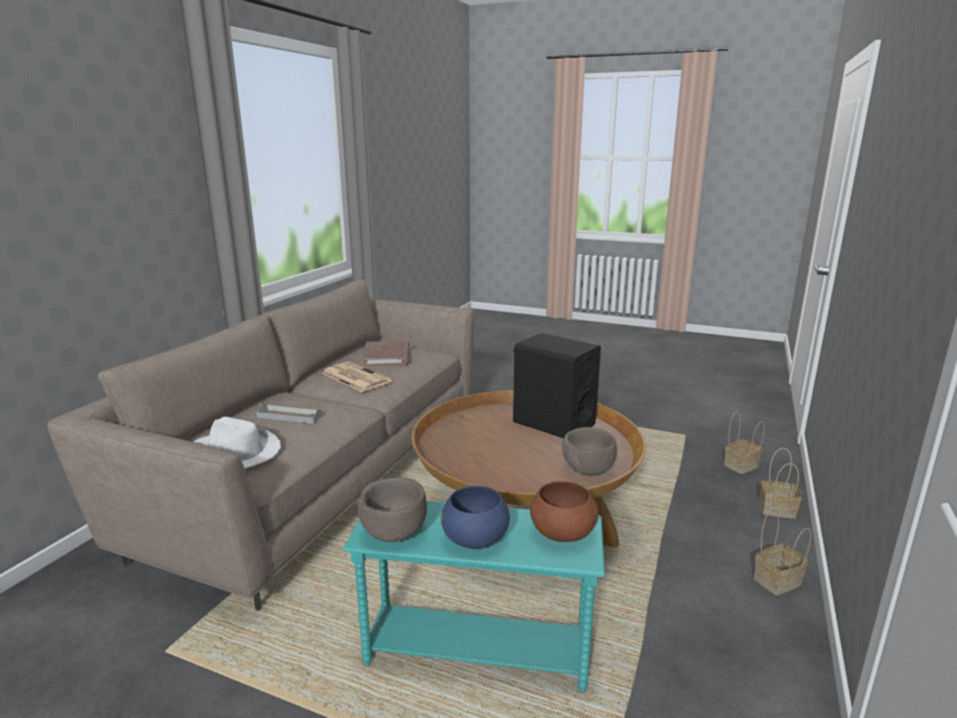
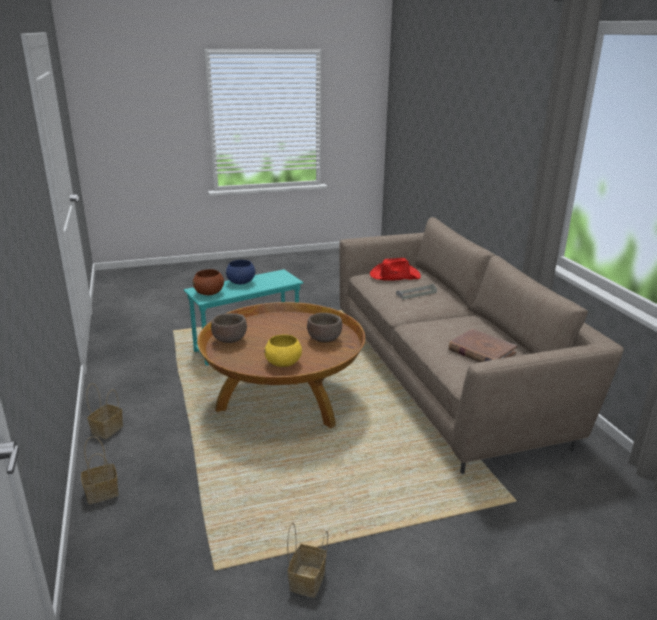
camera: 140 degrees right, 5 degrees up
white hat [193,417,281,468] -> red hat [370,258,421,280]
newspaper [322,362,392,392] -> none
brown bowl [358,478,427,542] -> brown bowl moved to [307,313,342,343]
black speaker [513,333,601,438] -> yellow bowl [264,334,302,367]
basket [724,411,765,474] -> basket moved to [287,523,328,598]

